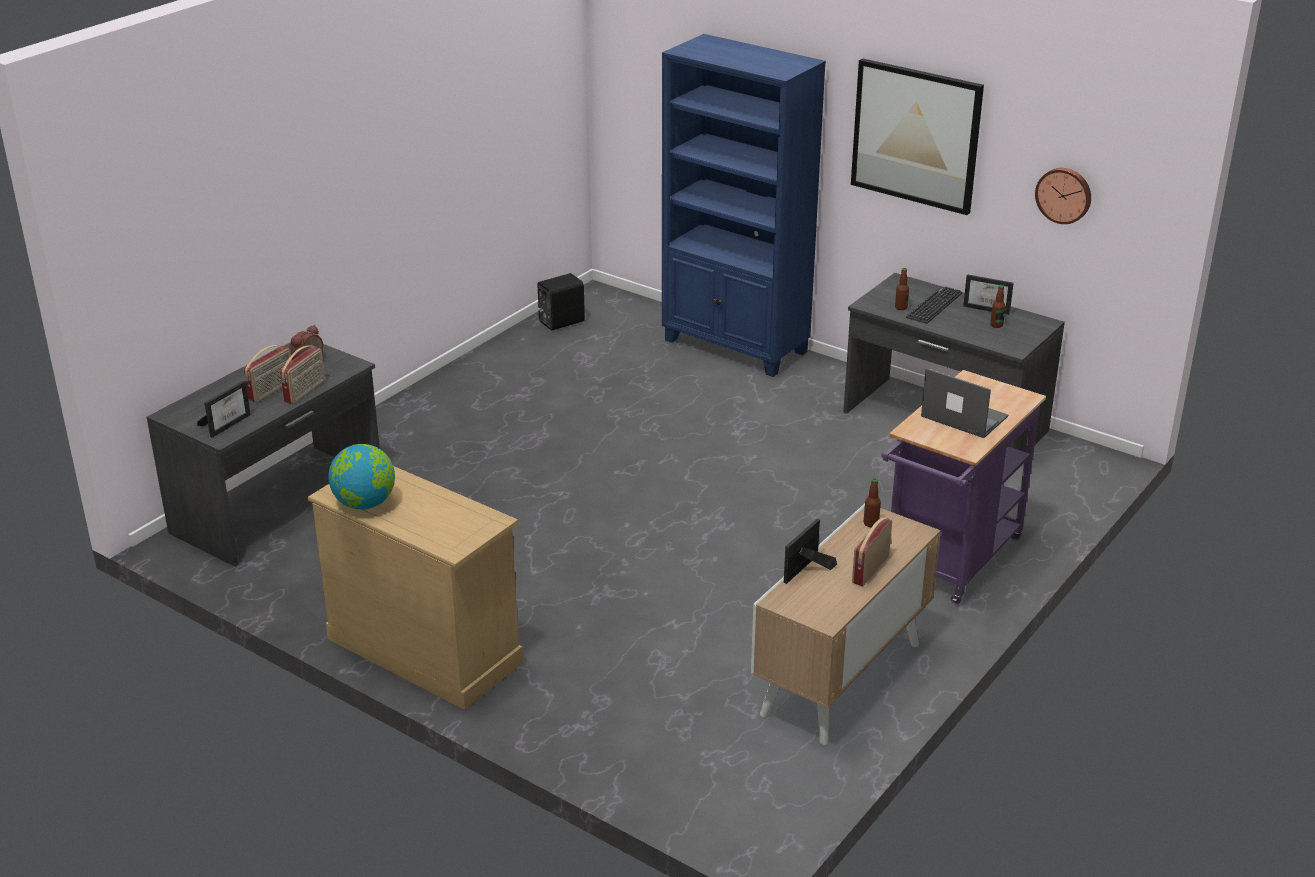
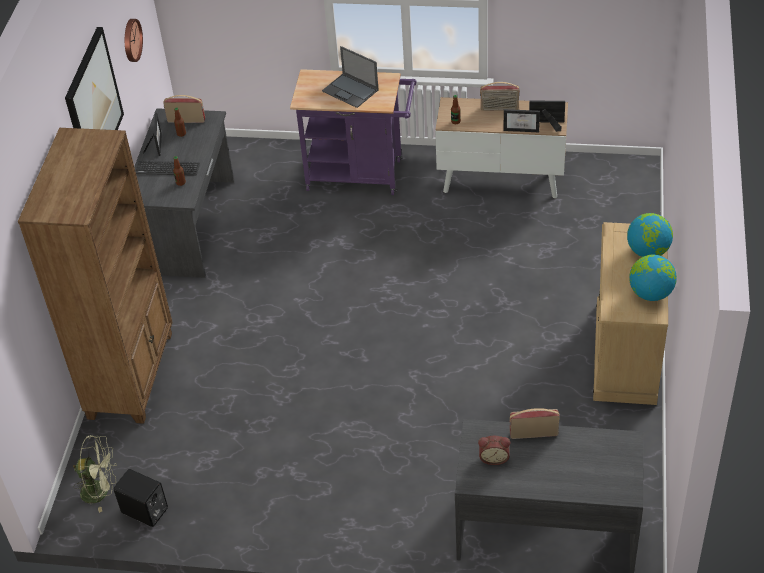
camera: 115 degrees left, 15 degrees up
picture frame [197,381,251,438] -> picture frame moved to [529,101,565,132]
radio [244,345,292,402] -> radio moved to [163,95,205,123]
blue bookcase [662,34,826,377] -> brown bookcase [18,128,173,424]
laptop [921,368,1008,438] -> laptop turned 60 degrees counterclockwise [322,46,379,108]
none -> green fan [73,435,117,513]
none -> globe [627,213,673,257]

